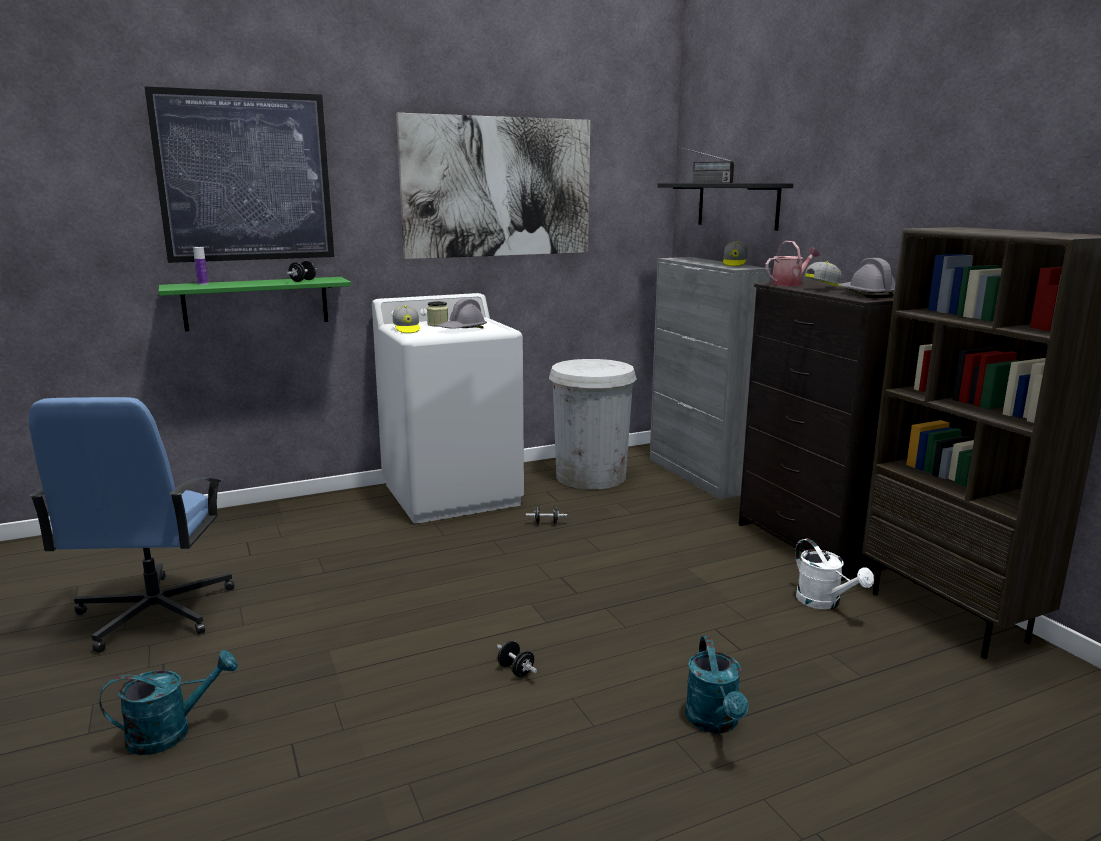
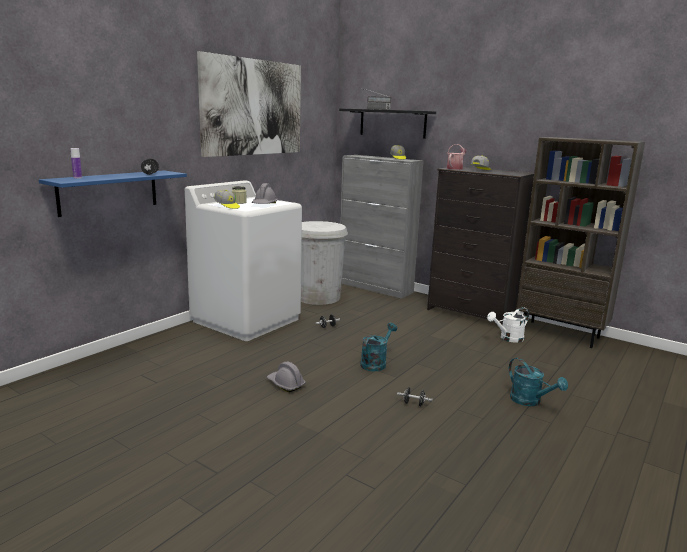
camera: 30 degrees left, 0 degrees up
blue office chair [29,397,235,653] -> none
turquoise watering can [99,650,238,755] -> turquoise watering can moved to [360,323,397,371]
picture [144,86,334,263] -> none
green shelf [159,277,351,331] -> blue shelf [39,171,187,217]
white watering can [795,538,874,609] -> white watering can turned 120 degrees clockwise [487,307,529,343]
grey hard hat [838,258,895,298] -> grey hard hat moved to [267,362,306,392]

